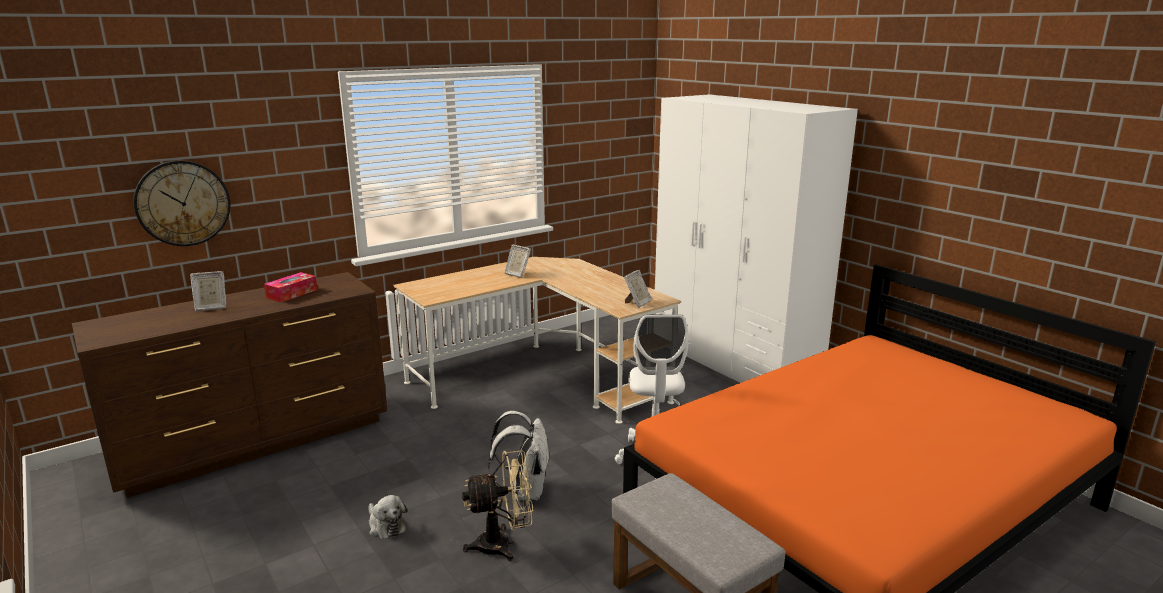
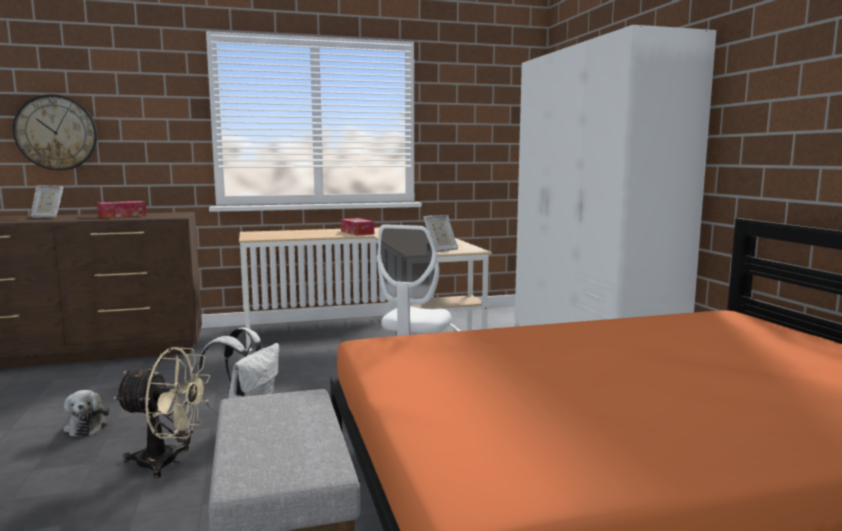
camera: 20 degrees right, 10 degrees down
picture frame [505,244,531,278] -> tissue box [341,218,374,236]

